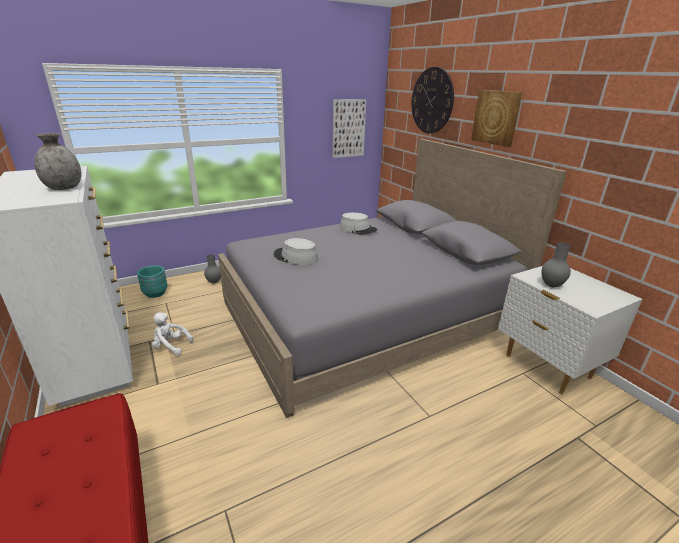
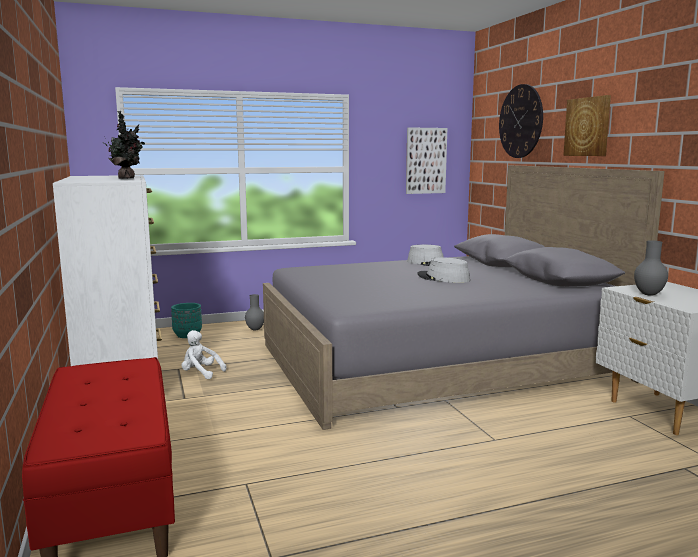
camera: 10 degrees right, 15 degrees down
grey vase [34,133,81,190] -> potted plant [103,111,145,179]
grey hat [274,238,318,265] -> grey hat moved to [417,257,470,283]

